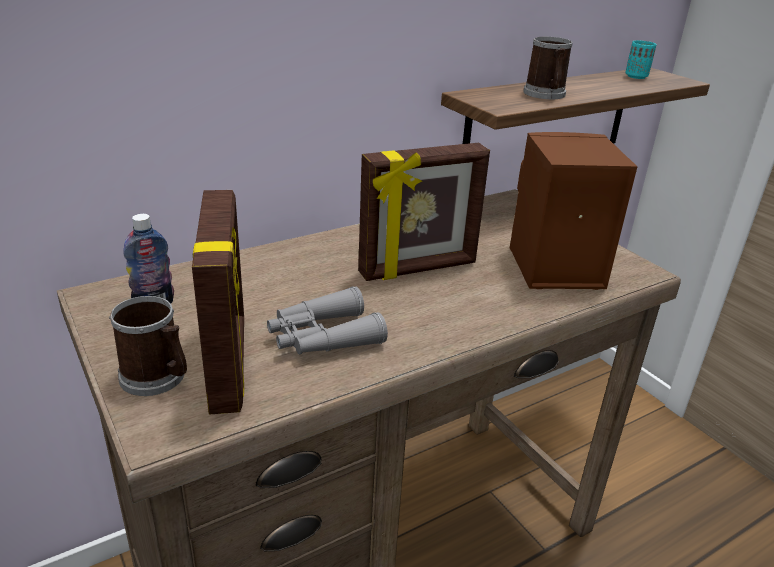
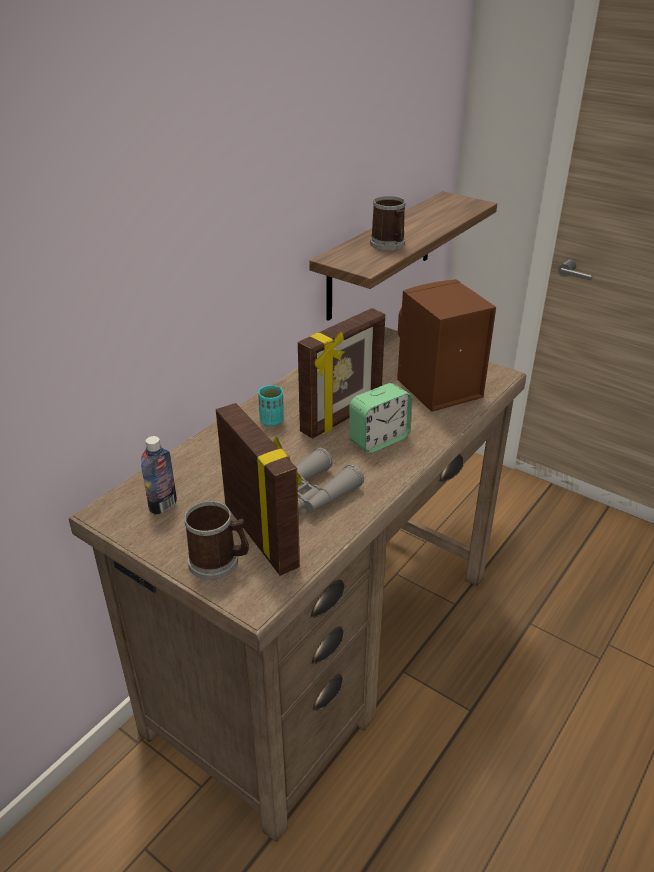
camera: 20 degrees left, 5 degrees up
turquoise cup [625,40,656,79] -> turquoise cup moved to [258,385,284,426]
none -> alarm clock [349,383,412,453]

